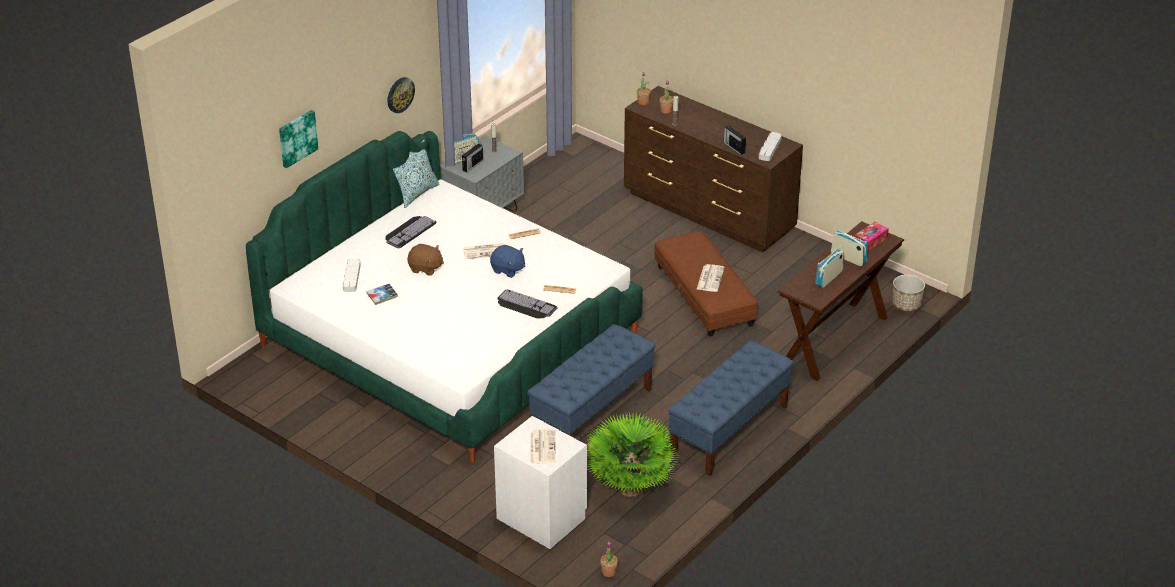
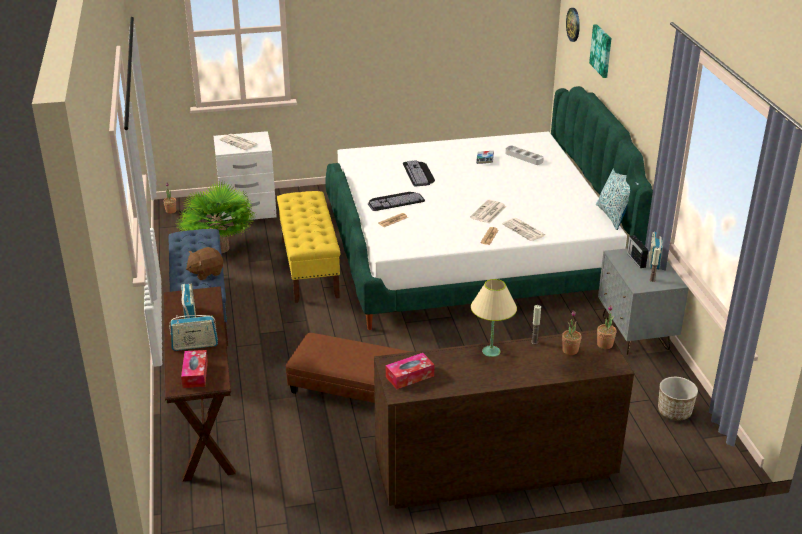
camera: 130 degrees right, 5 degrees down
keyboard [385,216,437,248] -> keyboard moved to [403,160,435,187]
wall clock [388,77,415,113] -> wall clock moved to [566,8,580,42]
brown plush toy [407,244,444,276] -> brown plush toy moved to [186,247,223,280]
blue plush toy [490,245,525,278] -> none
blue bench [527,324,656,437] -> yellow bench [277,191,340,303]
newspaper [697,264,725,292] -> newspaper moved to [502,218,545,241]
radio [724,126,746,155] -> none
grey tray [758,132,782,161] -> tissue box [386,353,434,389]
planter [892,274,925,311] -> planter moved to [658,377,698,421]
none -> beige table lamp [471,279,517,357]

